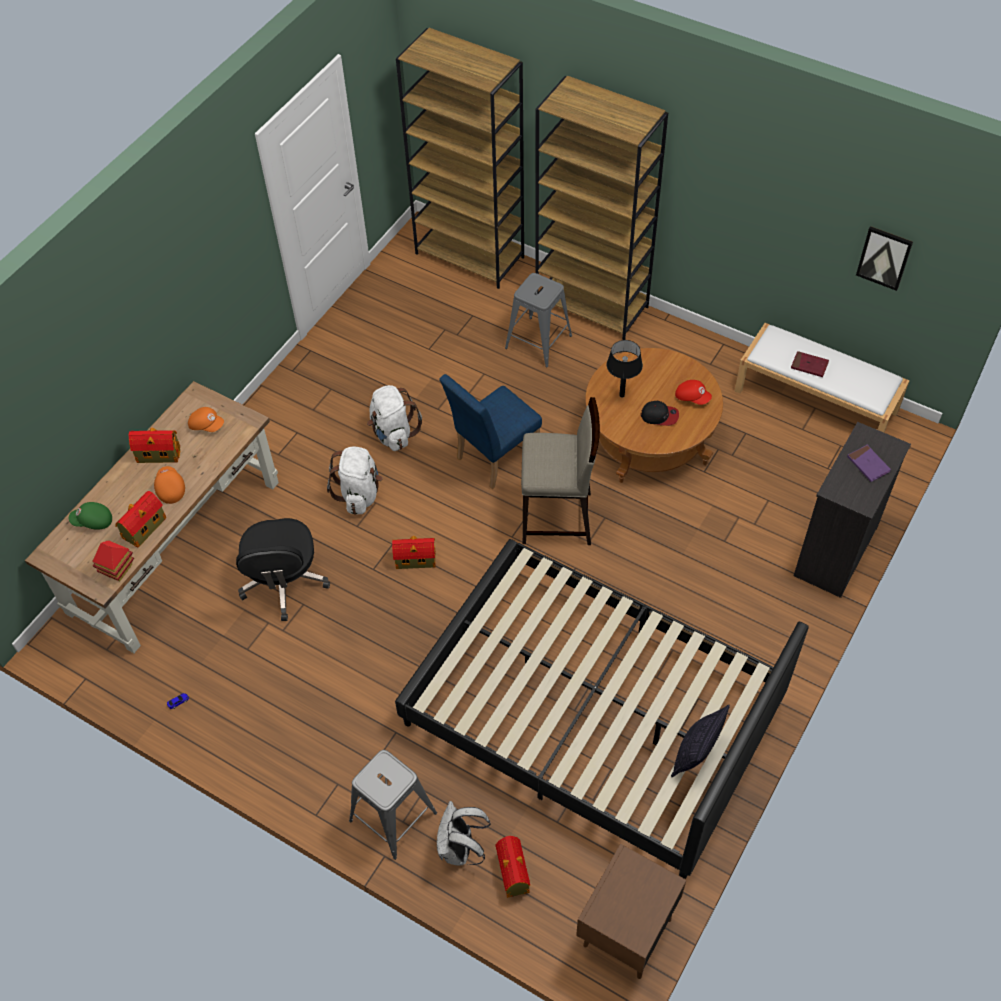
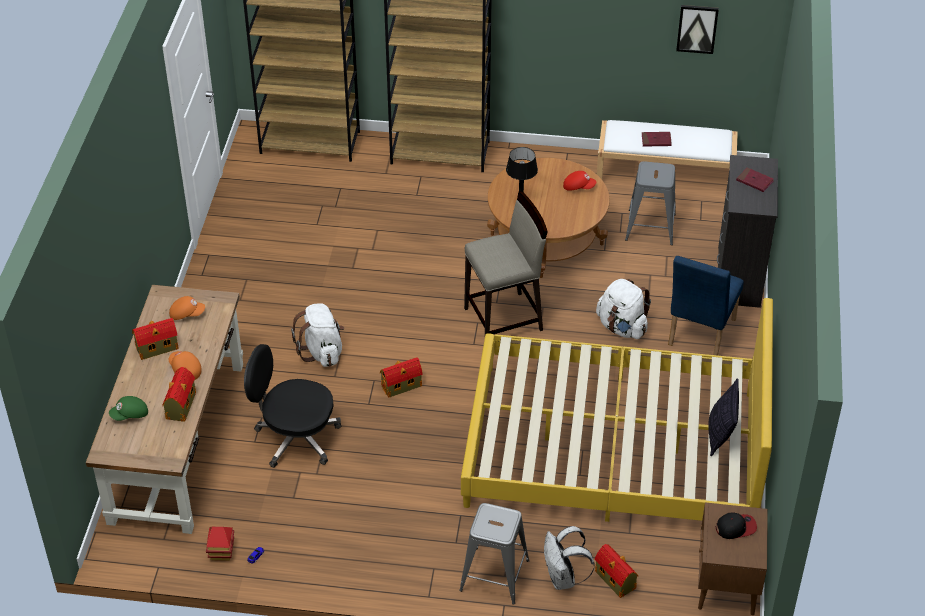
camera: 25 degrees left, 10 degrees down
toy house [92,540,134,581] -> toy house moved to [206,527,234,561]
black office chair [236,518,330,621] -> black office chair turned 135 degrees clockwise [244,344,341,468]
white backpack [367,385,422,451] -> white backpack moved to [596,279,651,339]
black bed [395,539,809,879] -> yellow bed [461,298,773,522]
blue chair [439,374,542,489] -> blue chair moved to [668,256,744,356]
grey stool [505,273,572,367] -> grey stool moved to [625,161,676,245]
cap [641,401,679,426] -> cap moved to [716,513,757,539]
purple book [847,445,891,482] -> red book [736,167,774,192]

